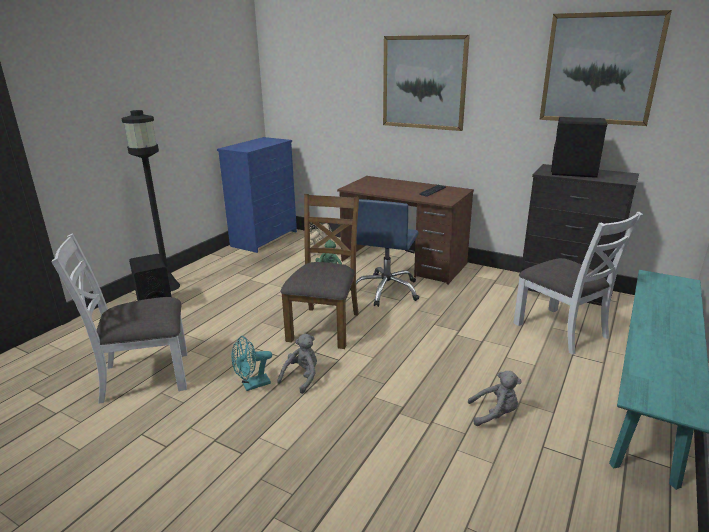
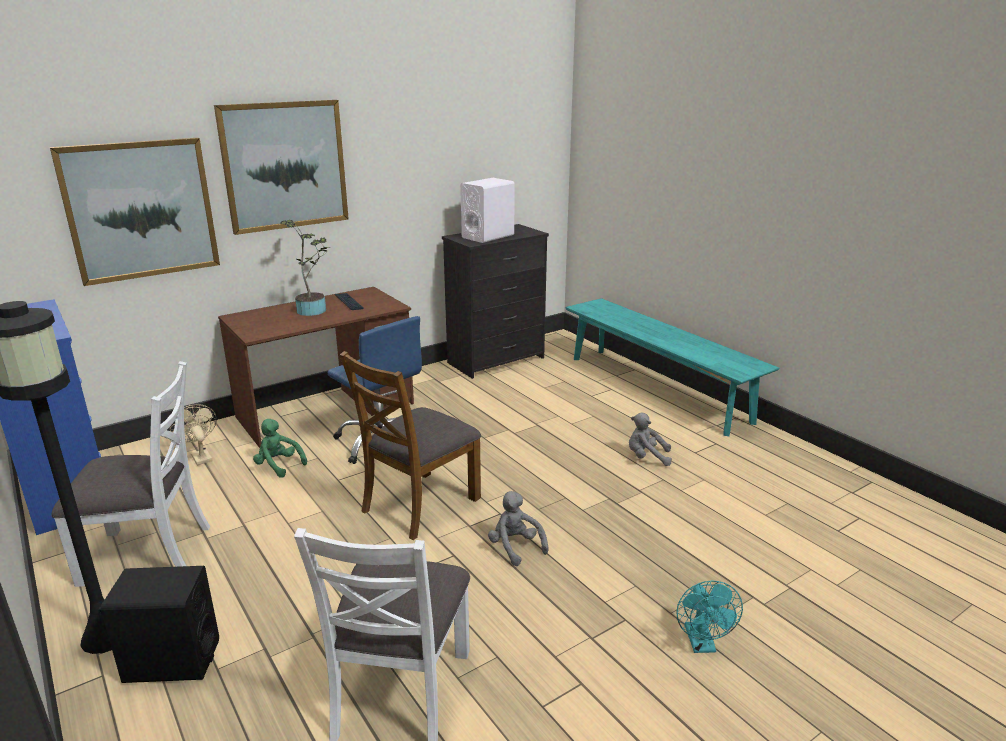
camera: 65 degrees left, 0 degrees up
turquoise fan [231,336,272,391] -> turquoise fan moved to [677,580,743,653]
brown chair [280,194,359,349] -> brown chair turned 90 degrees counterclockwise [340,351,481,540]
grey plush toy [468,371,522,426] -> grey plush toy turned 105 degrees counterclockwise [629,412,672,466]
white chair [514,212,643,355] -> white chair moved to [52,361,210,587]
picture [539,10,672,126] -> picture moved to [50,138,220,286]
black speaker [551,117,607,178] -> white speaker [460,178,514,243]
none -> potted plant [280,220,331,316]

